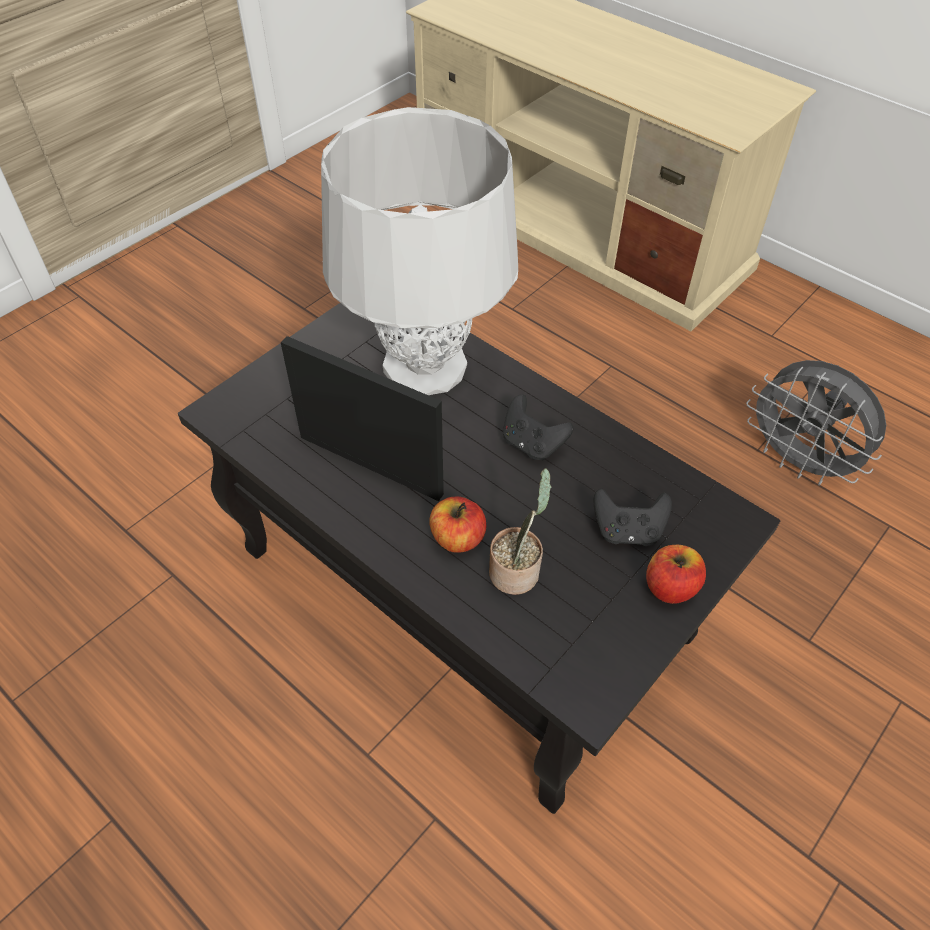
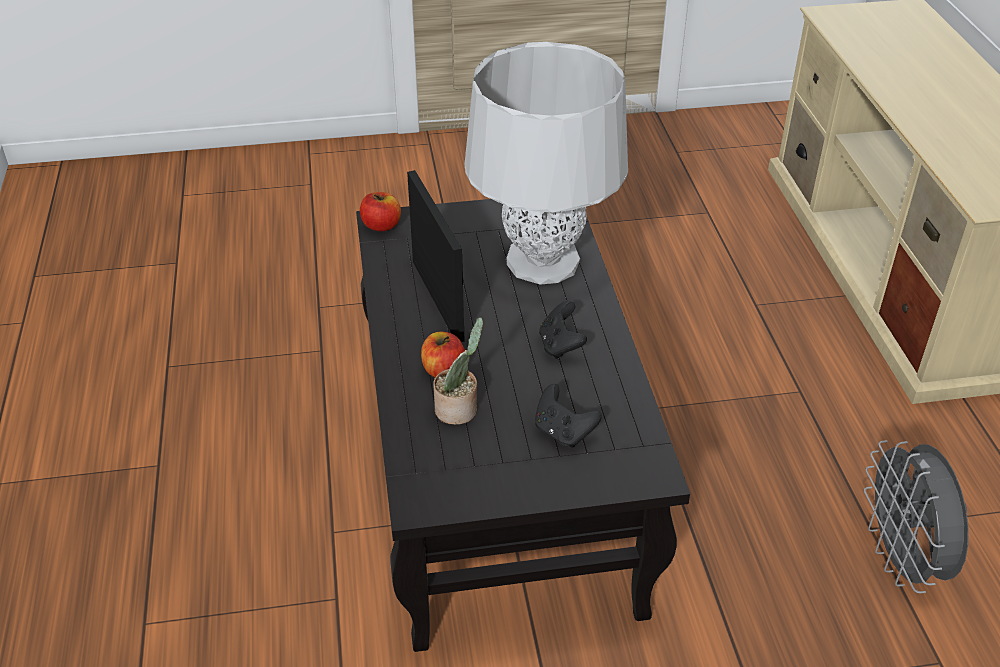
camera: 40 degrees right, 10 degrees down
apple [646,545,706,604] -> apple moved to [360,192,401,231]

